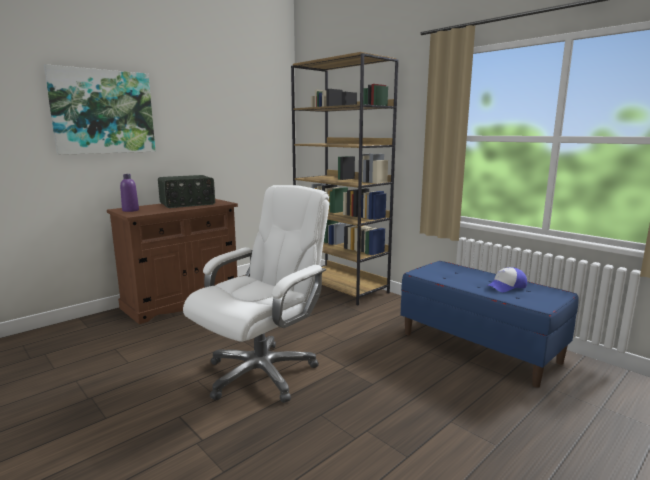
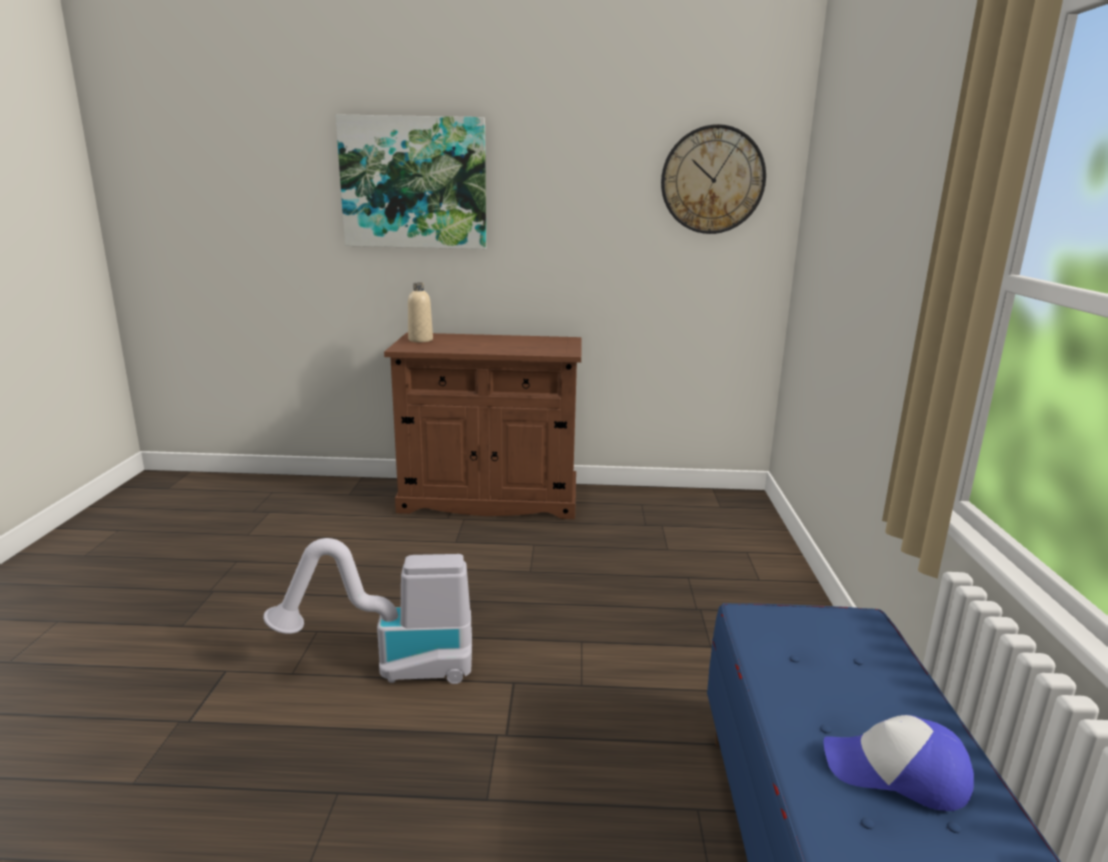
camera: 45 degrees right, 5 degrees up
purple bottle [120,174,139,212] -> beige bottle [408,282,433,342]
radio [158,175,215,208] -> none
white office chair [183,185,329,403] -> vacuum cleaner [263,538,472,684]
brown bookcase [291,52,399,305] -> none
none -> wall clock [661,124,766,234]

